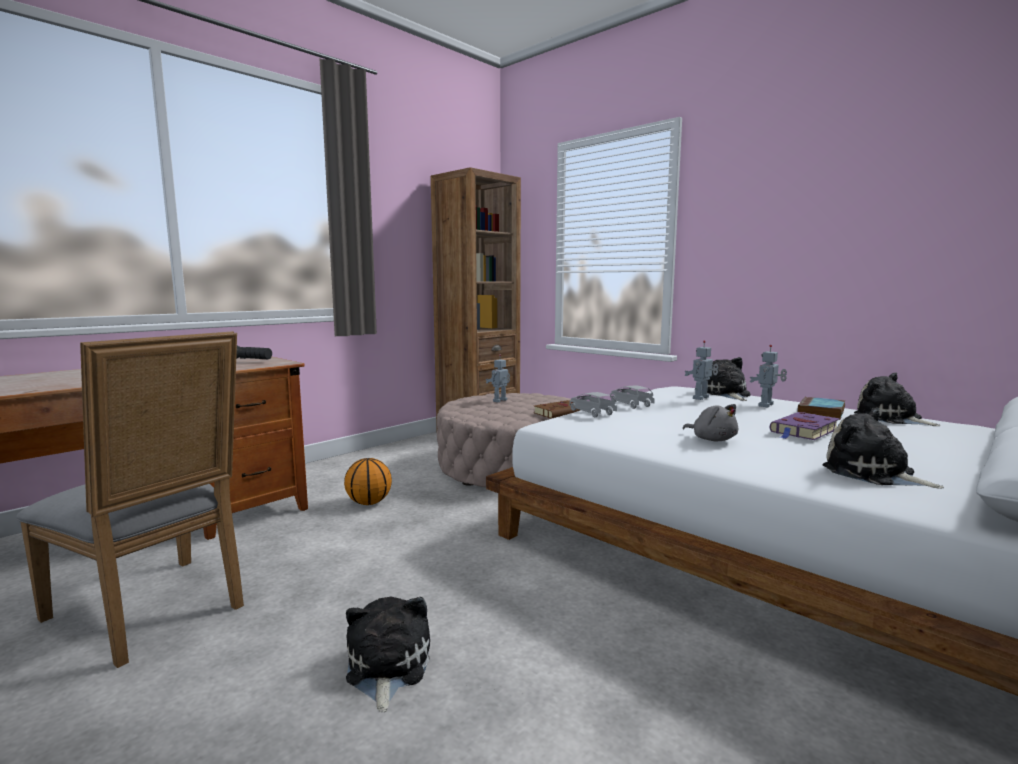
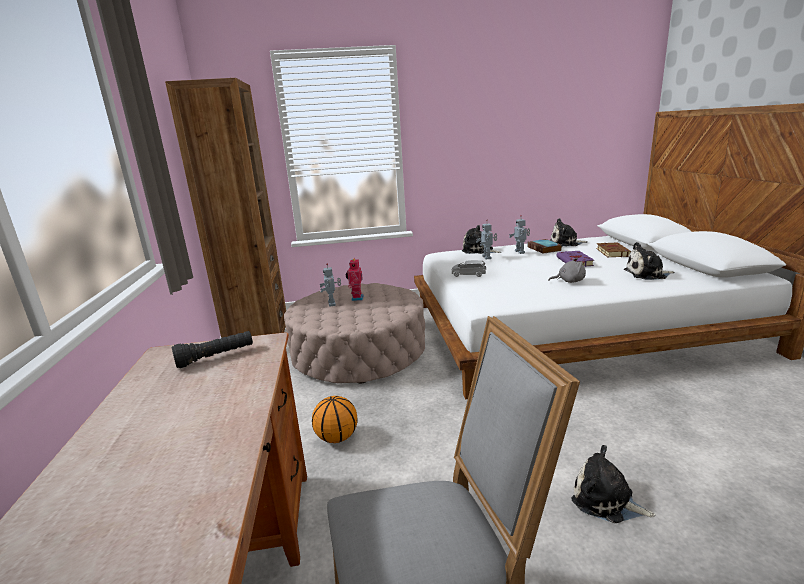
camera: 50 degrees left, 10 degrees up
brown book [534,400,580,418] -> brown book moved to [596,242,631,257]
grey toy car [569,392,617,417] -> none
none -> toy robot [346,258,364,301]

